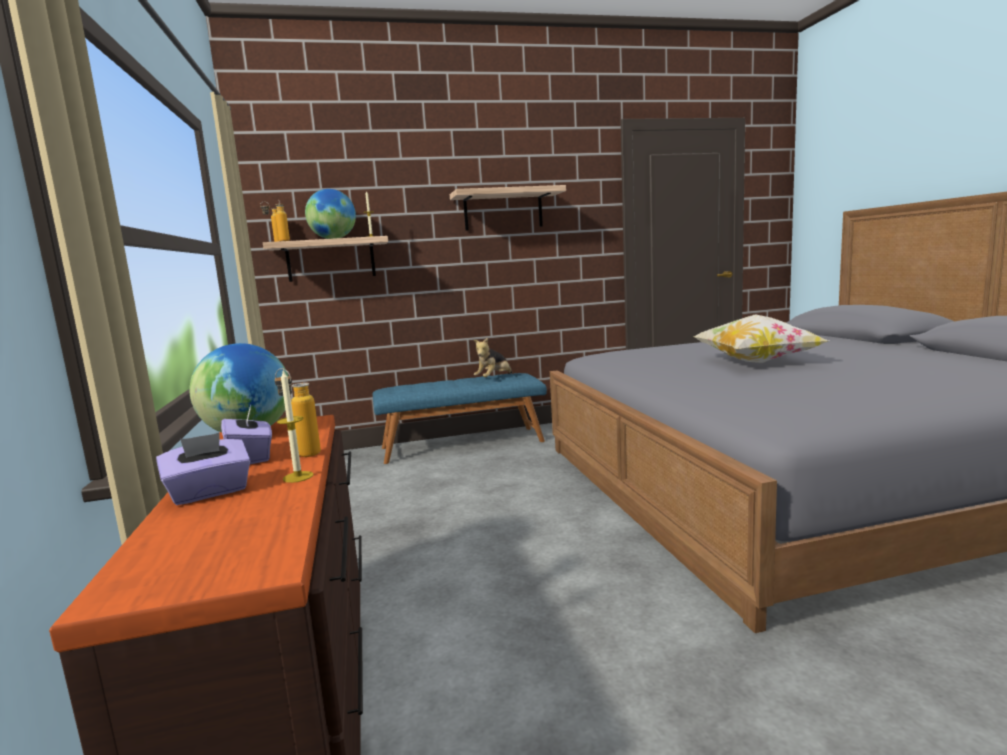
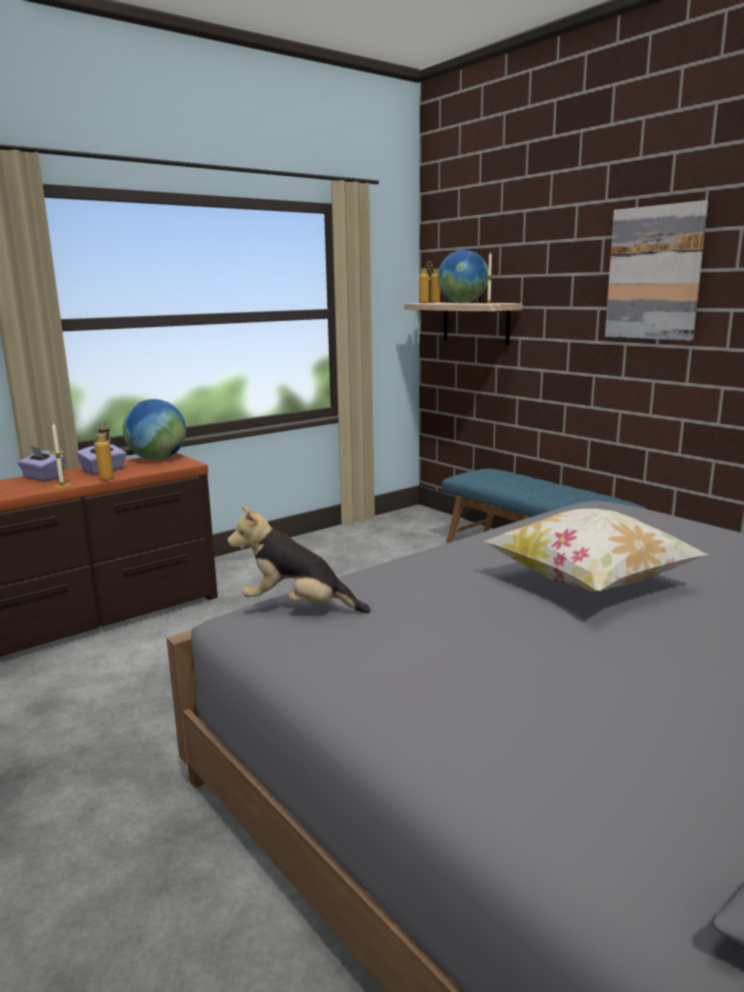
camera: 65 degrees right, 5 degrees up
shelf [450,185,566,231] -> picture [605,200,708,341]
plush toy [474,338,512,377] -> plush toy moved to [227,505,371,613]

